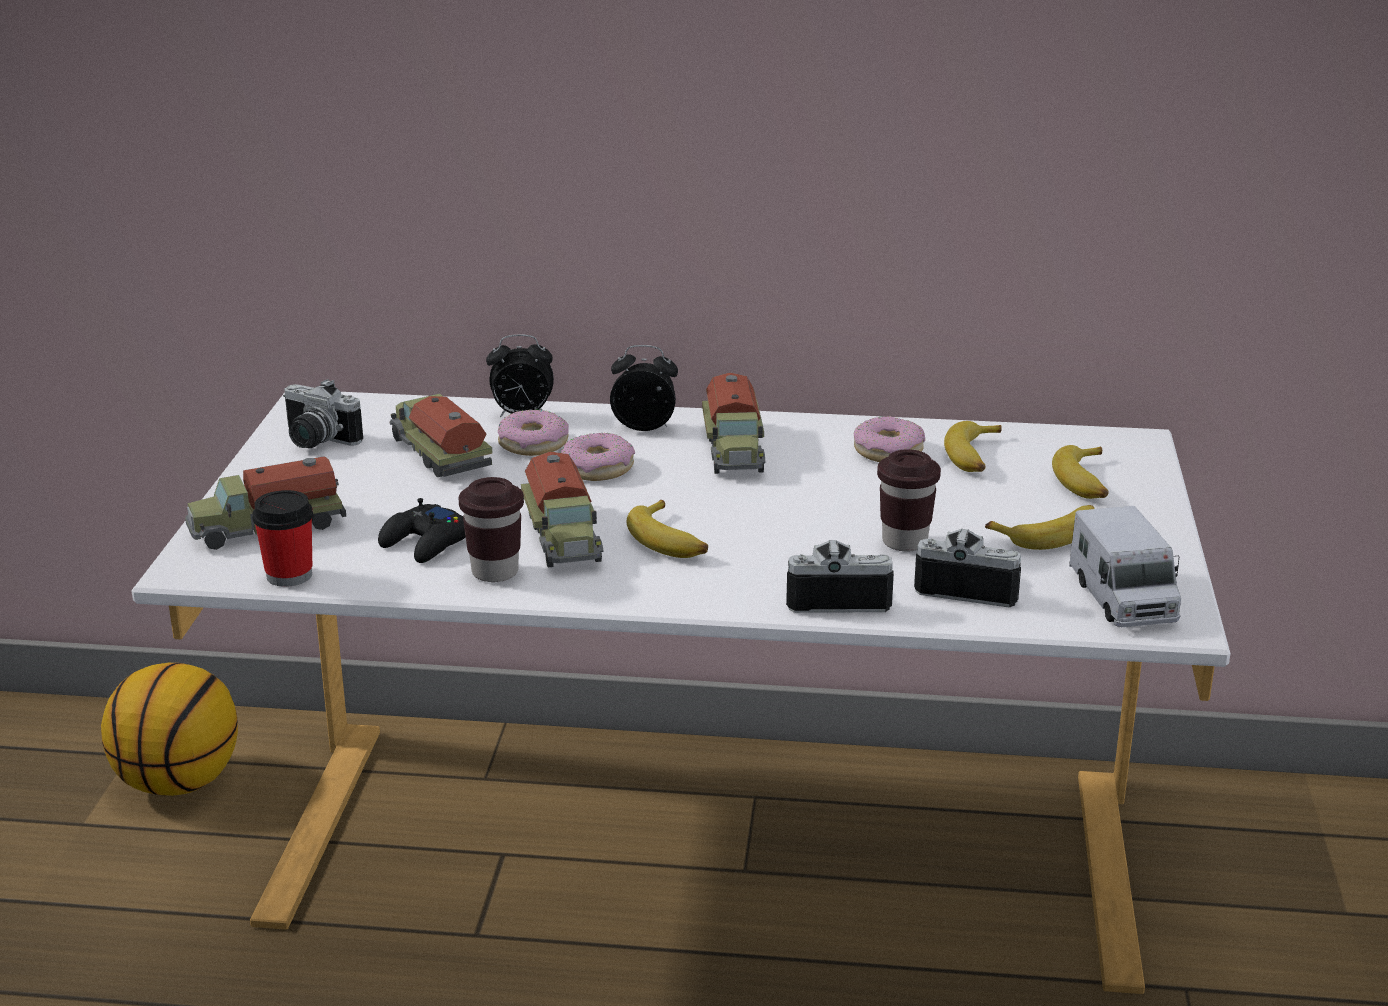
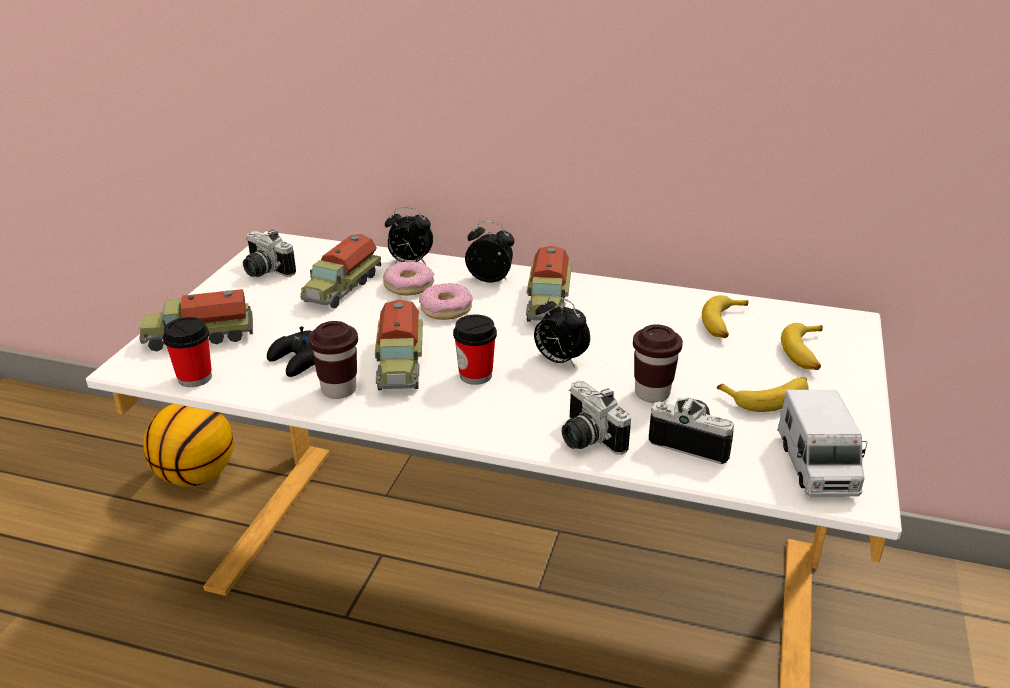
camera: 10 degrees right, 5 degrees up
toy truck [389,393,492,477] -> toy truck turned 135 degrees counterclockwise [300,234,381,308]
banana [626,500,708,558] -> cup [453,315,497,385]
camera [786,540,894,613] -> camera turned 135 degrees counterclockwise [562,381,631,455]
donut [854,416,925,462] -> none
none -> alarm clock [534,296,590,368]

